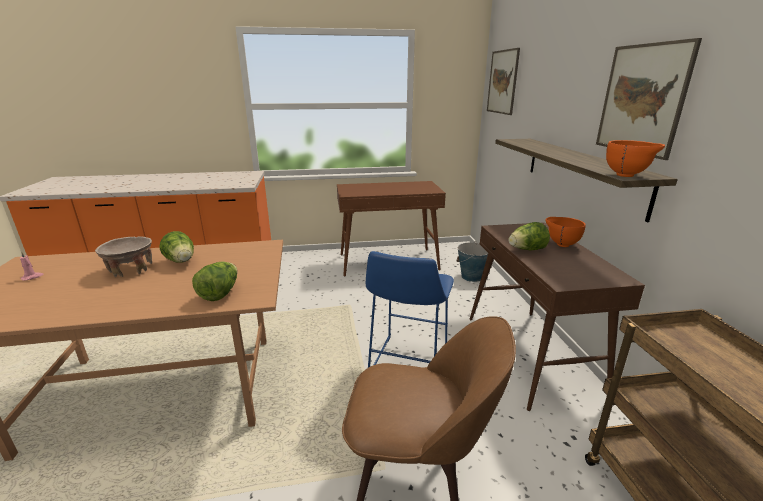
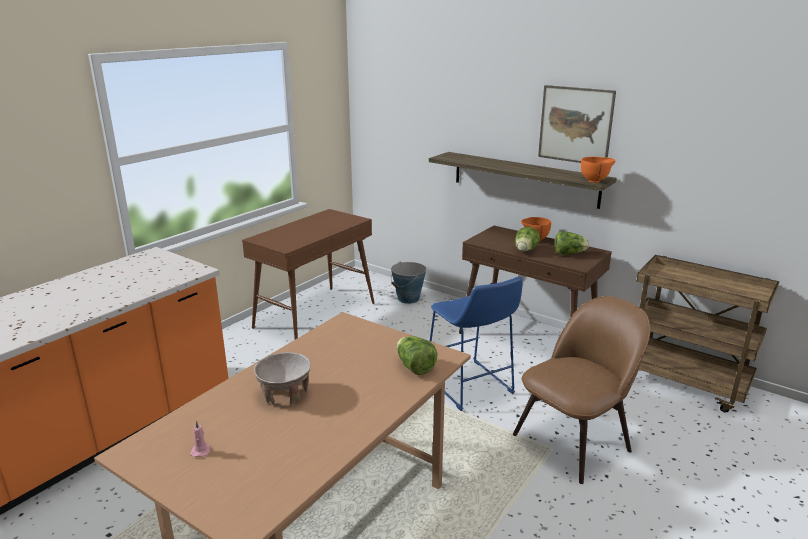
camera: 45 degrees left, 0 degrees up
lettuce [159,231,194,263] -> lettuce moved to [555,232,589,255]
picture [487,48,520,115] -> none

